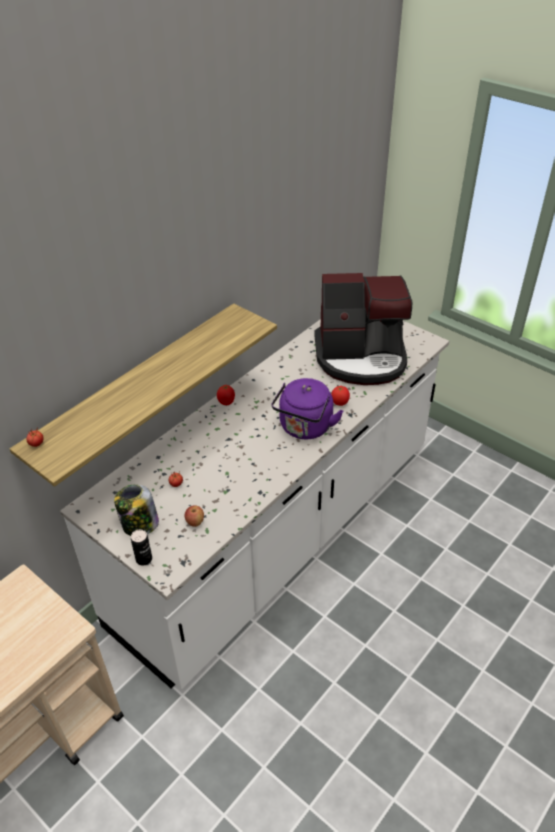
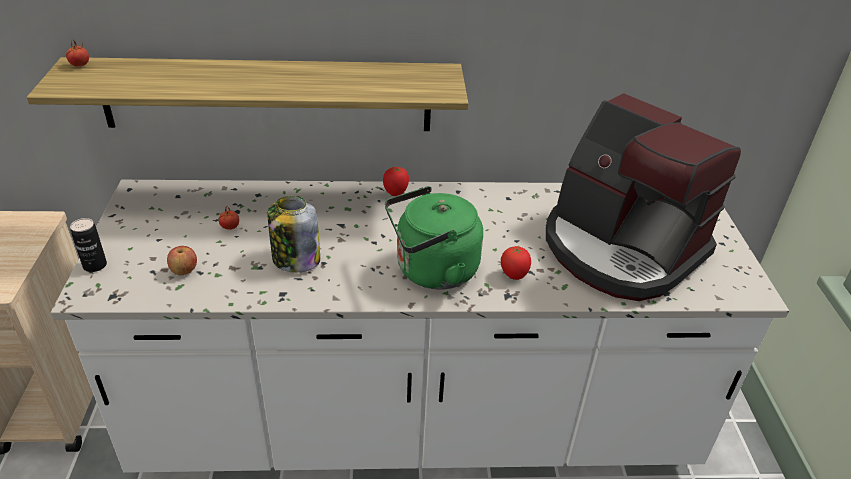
camera: 45 degrees right, 5 degrees down
jar [114,485,159,536] -> jar moved to [268,196,320,272]
purple kettle [271,378,343,439] -> green kettle [385,186,483,290]

